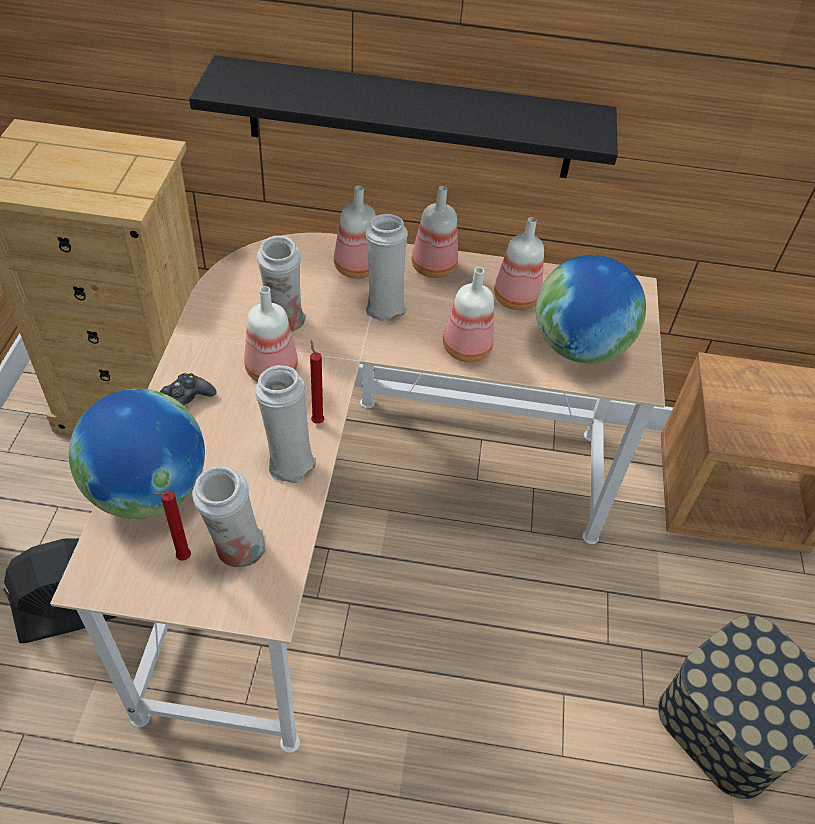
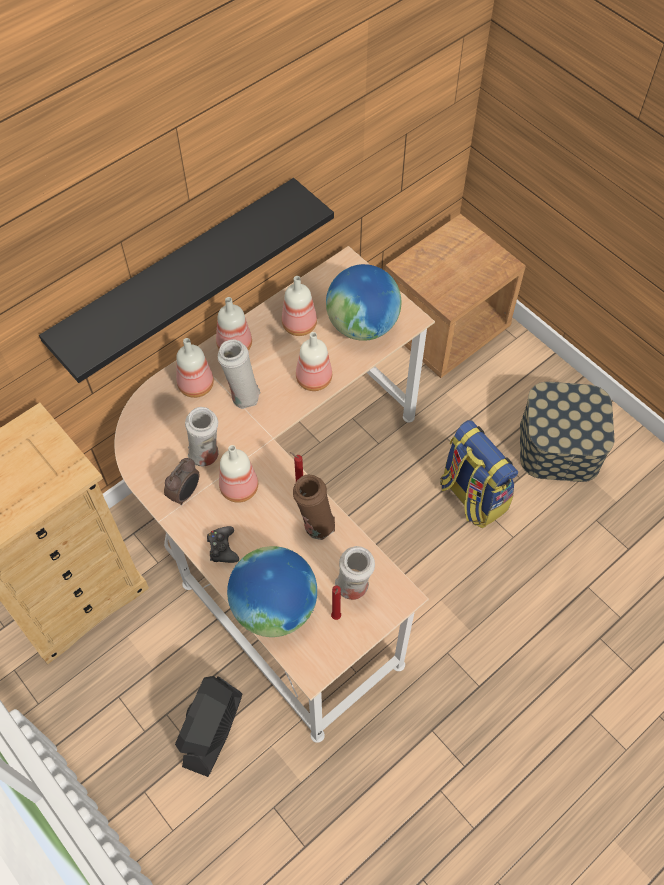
camera: 45 degrees left, 10 degrees up
white vase [255,365,316,483] -> brown vase [293,475,335,540]
none -> alarm clock [164,458,199,505]
none -> backpack [440,420,518,528]

